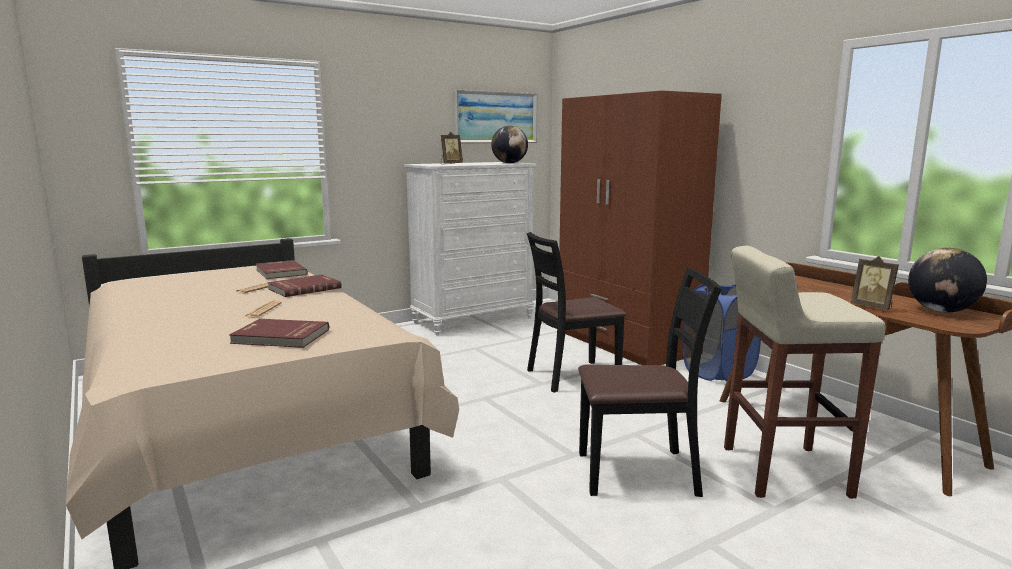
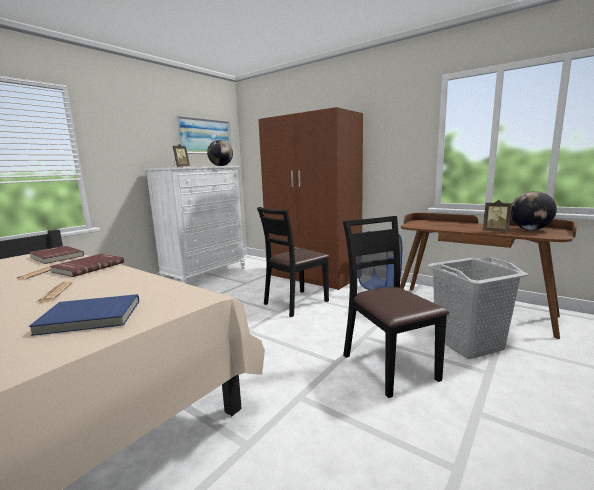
camera: 20 degrees left, 0 degrees up
red book [229,319,329,348] -> blue book [29,294,139,336]
black chair [578,267,722,497] -> black chair turned 90 degrees counterclockwise [343,216,449,398]
beige stool [724,246,886,499] -> grey laundry basket [427,257,528,359]

